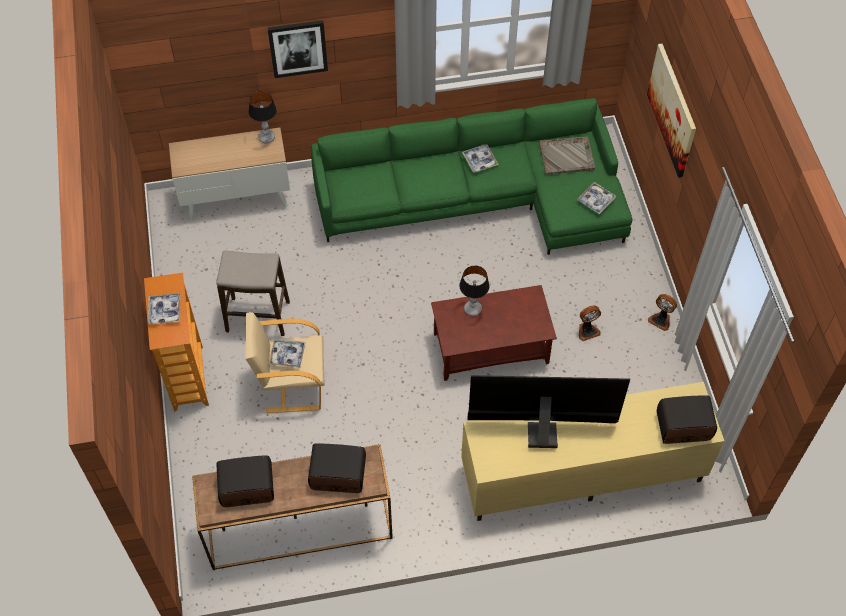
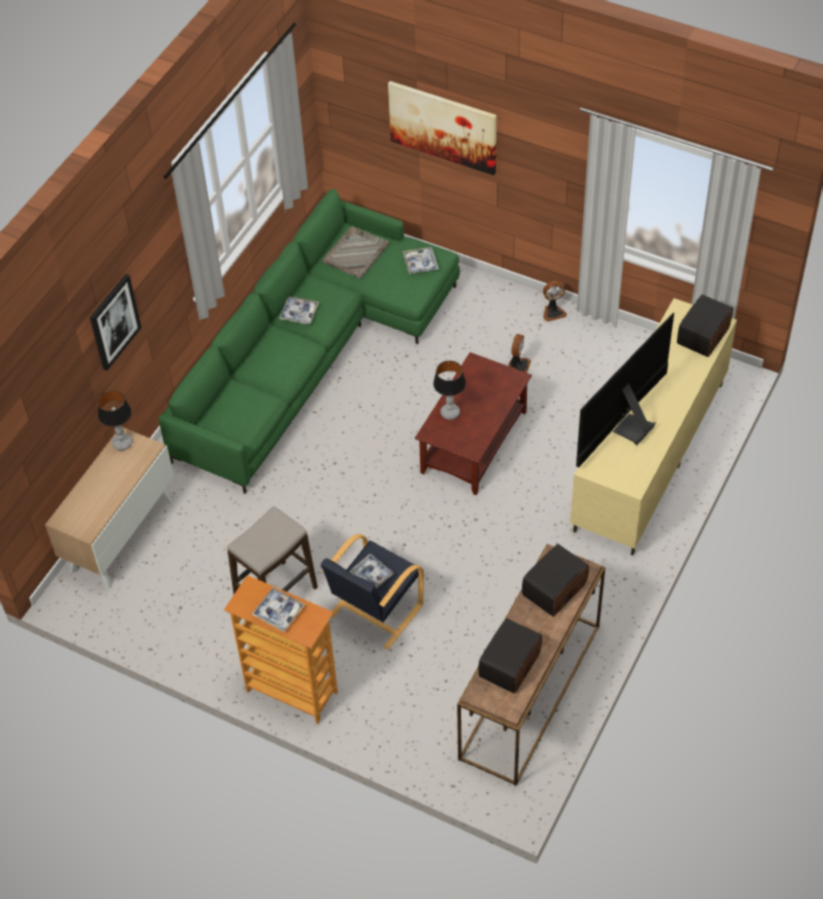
camera: 50 degrees left, 5 degrees down
beige armchair [245,312,325,413] -> black armchair [321,534,424,649]

